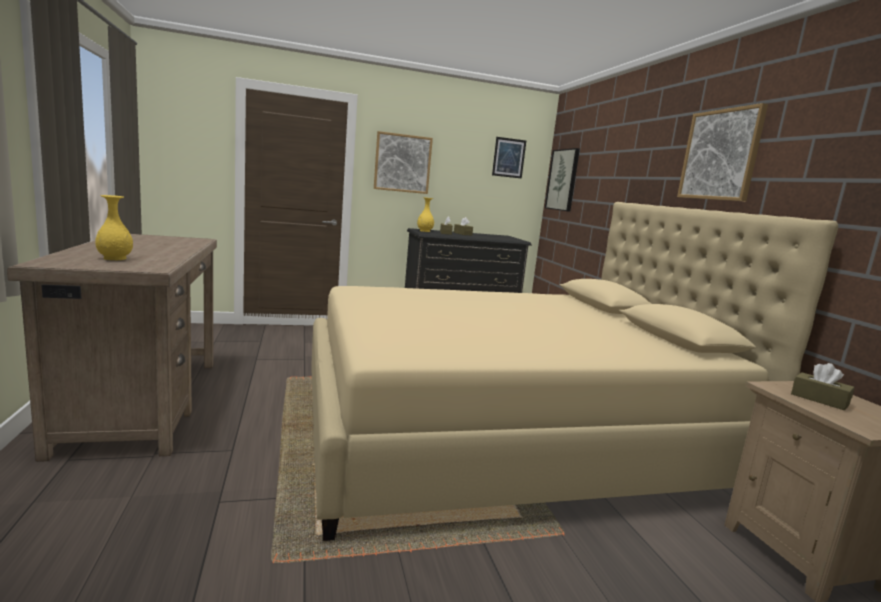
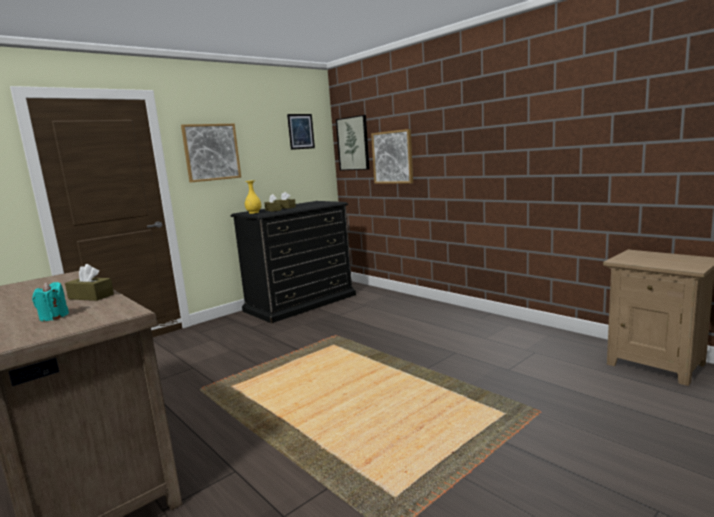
camera: 25 degrees left, 0 degrees up
yellow vase [95,195,133,260] -> turquoise candle [32,282,69,321]
beige bed [311,202,838,541] -> none
picture [677,103,768,202] -> picture moved to [371,129,413,184]
brown tissue box [791,363,855,410] -> brown tissue box moved to [65,264,114,301]

